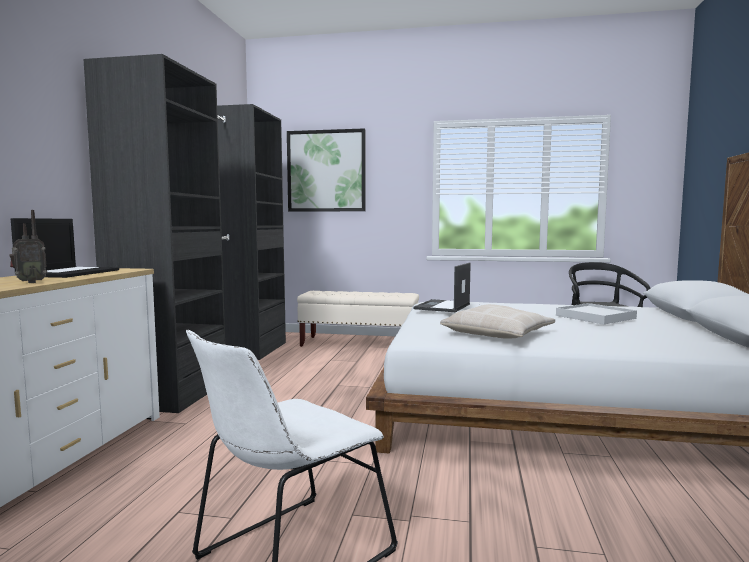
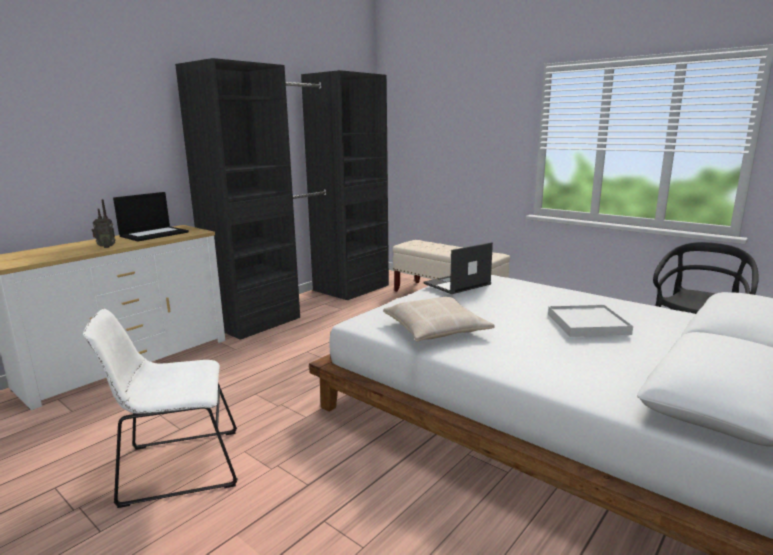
camera: 30 degrees right, 10 degrees up
picture [287,128,366,212] -> none

